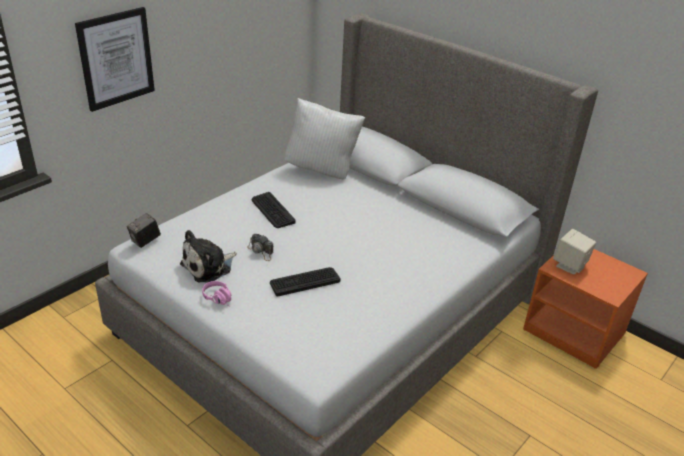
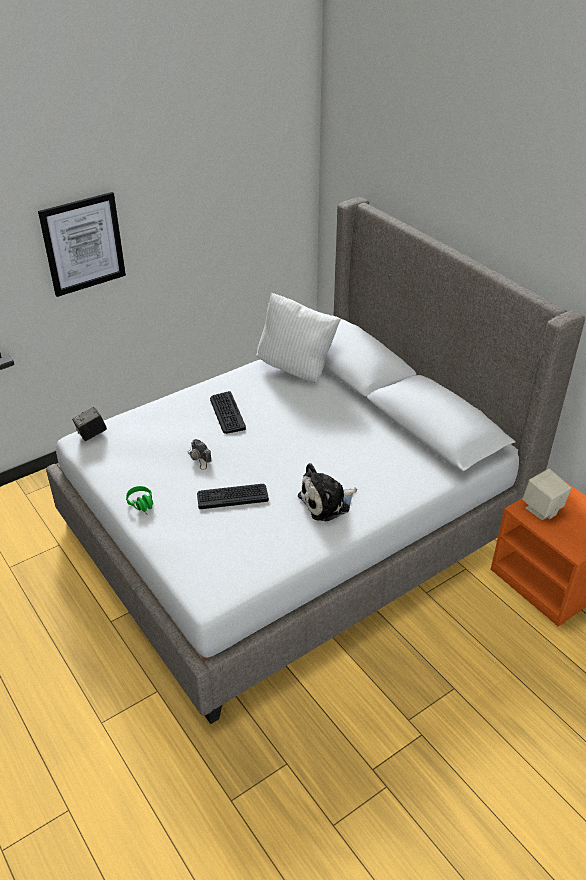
camera: 15 degrees right, 5 degrees up
plush toy [180,230,236,283] -> plush toy moved to [298,463,357,521]
pink headphones [202,281,231,307] -> green headphones [126,486,153,515]

